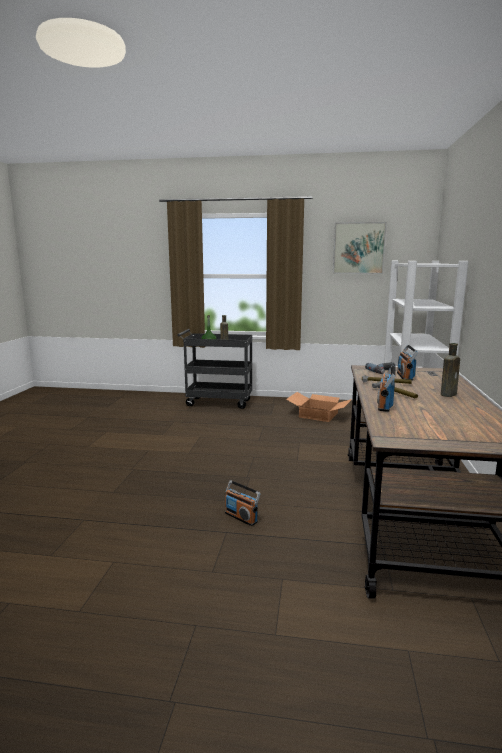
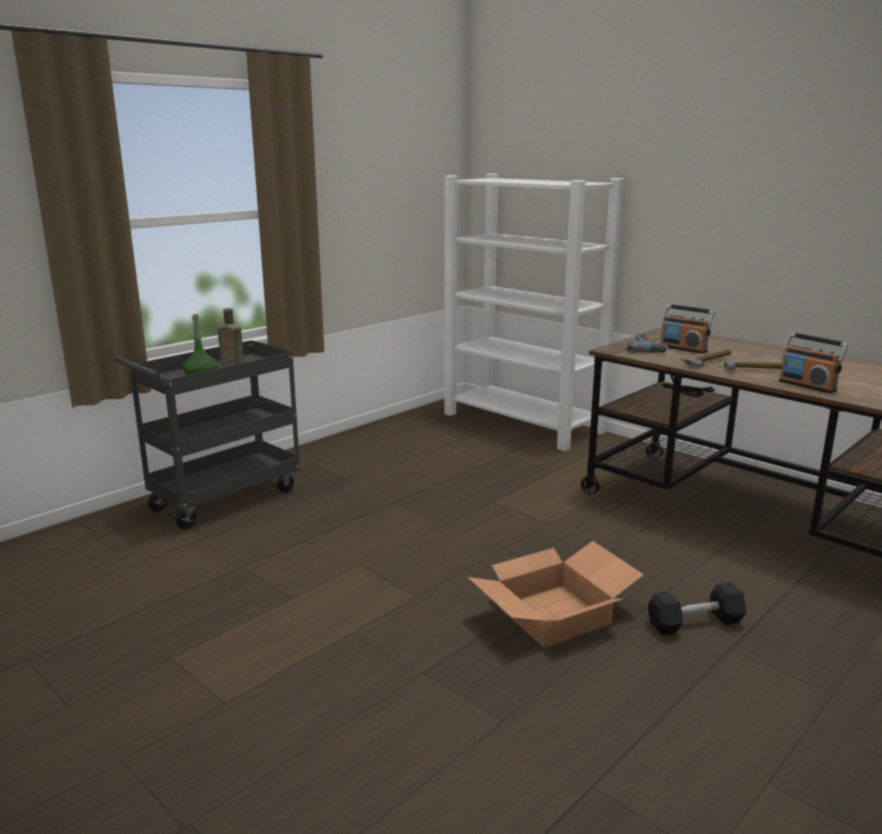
camera: 55 degrees left, 5 degrees up
radio [225,480,261,526] -> black dumbbell [648,582,746,635]
cardboard box [286,392,352,422] -> cardboard box moved to [468,541,644,647]
picture [333,222,387,274] -> none
brown bottle [441,343,460,397] -> none

